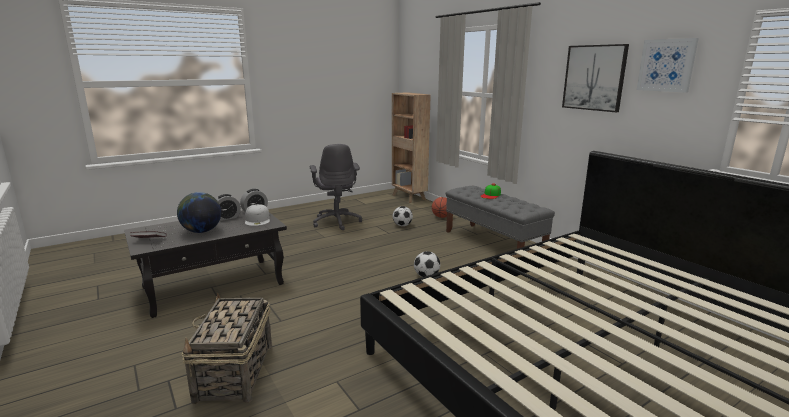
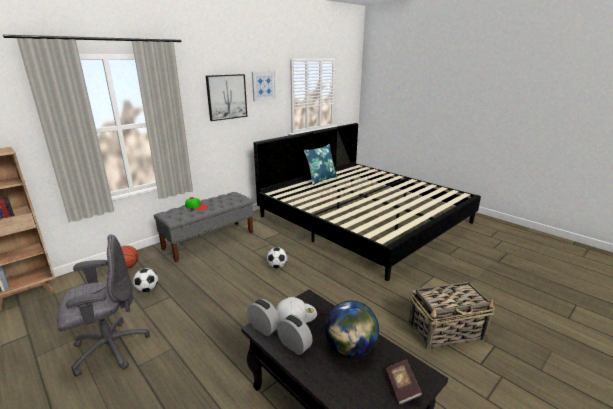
camera: 100 degrees left, 5 degrees up
none -> blue pillow [304,144,338,185]

